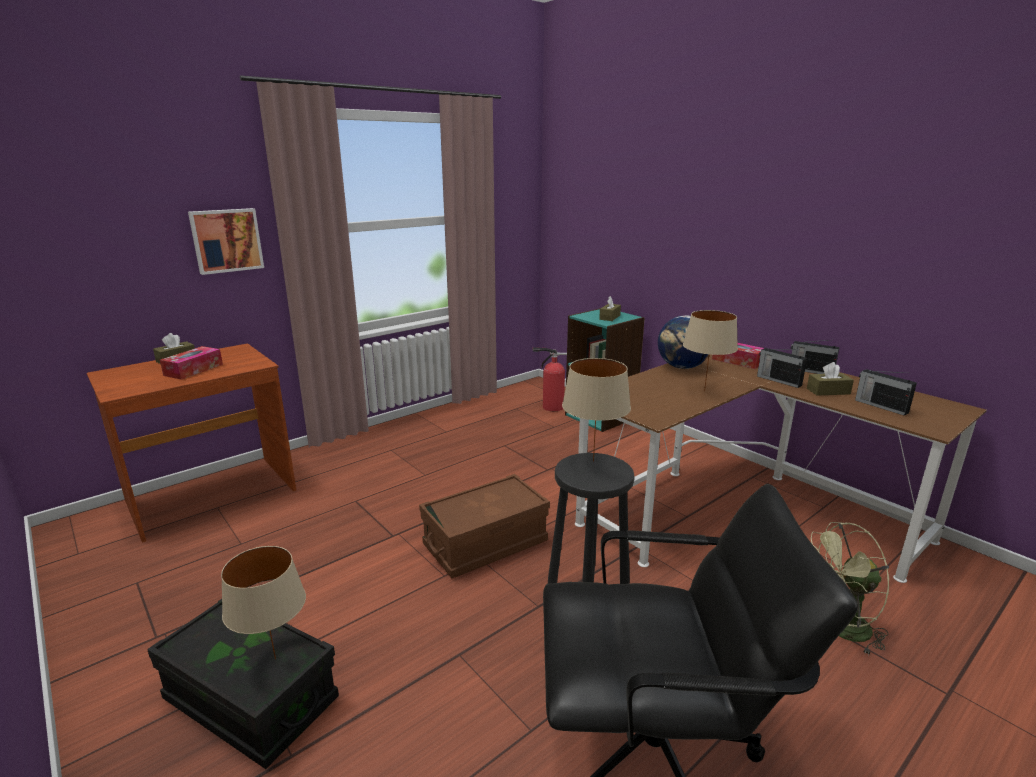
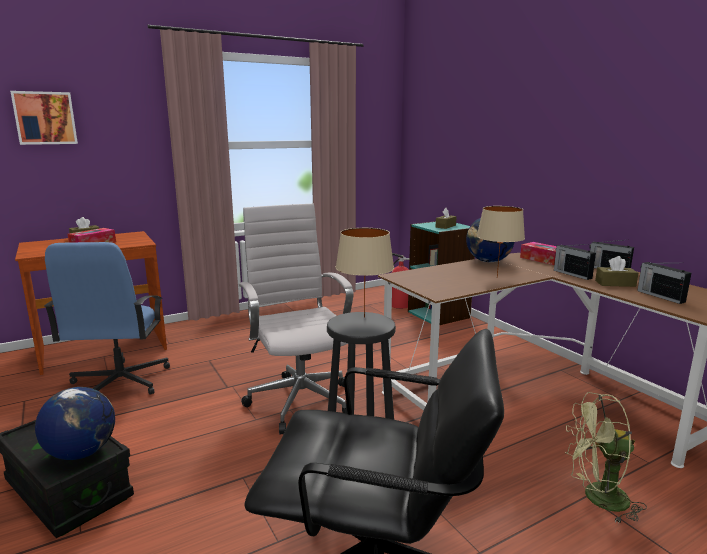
camera: 10 degrees right, 5 degrees down
picture [188,208,264,275] -> picture moved to [10,91,78,145]
beige table lamp [221,546,306,659] -> globe [35,387,115,460]
brown storage box [419,474,550,578] -> white office chair [239,204,354,434]
none -> blue office chair [44,242,170,395]

